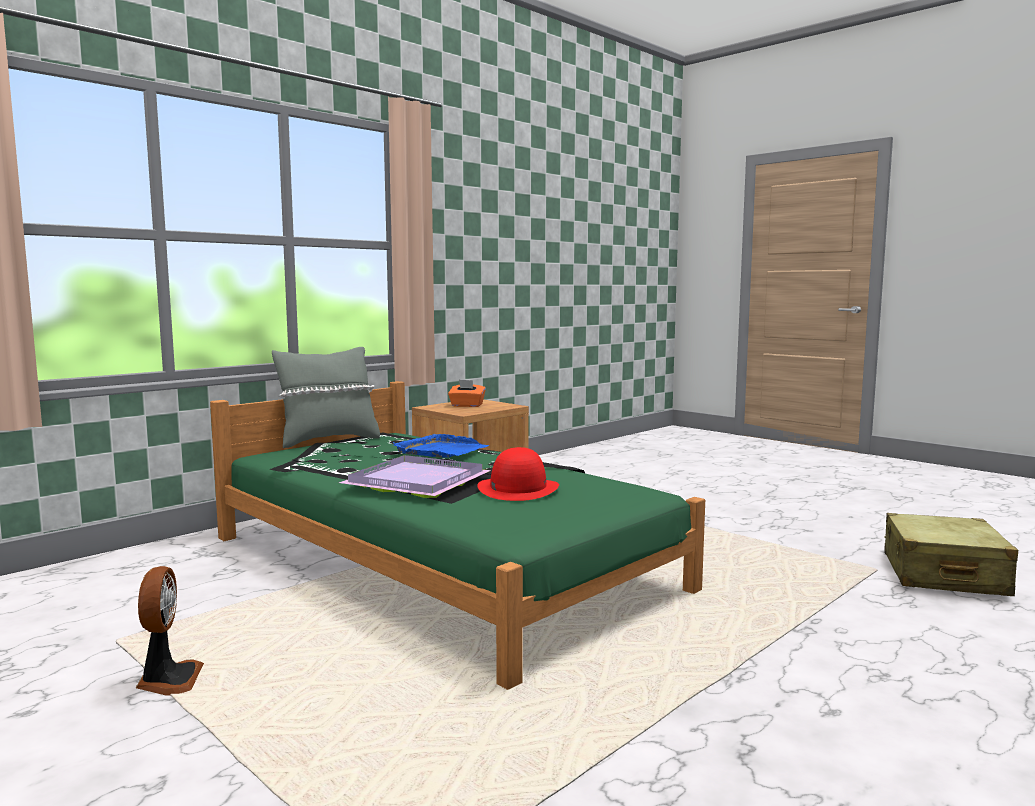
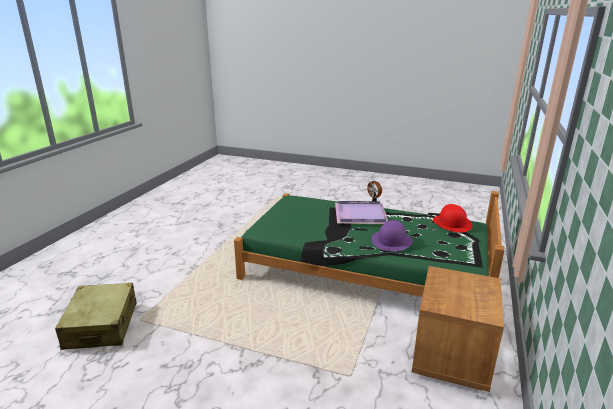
camera: 155 degrees right, 15 degrees up
grey pillow [272,347,380,448] -> none
blue tray [393,434,489,458] -> purple hat [371,220,413,252]
orange tissue box [448,380,486,407] -> none
red hat [477,447,559,501] -> red hat moved to [433,204,473,232]

